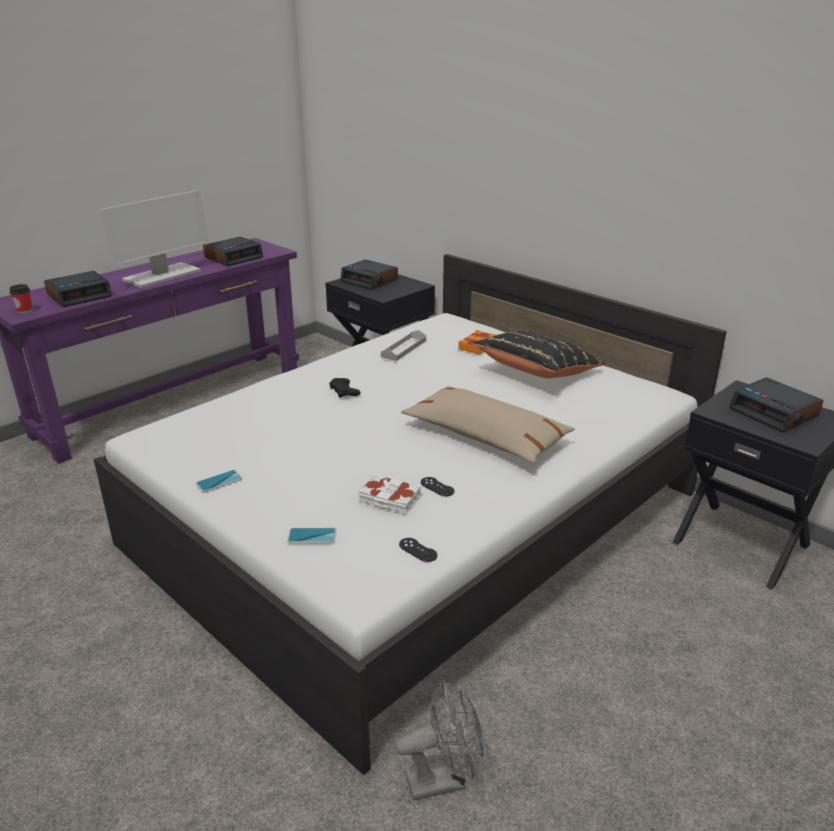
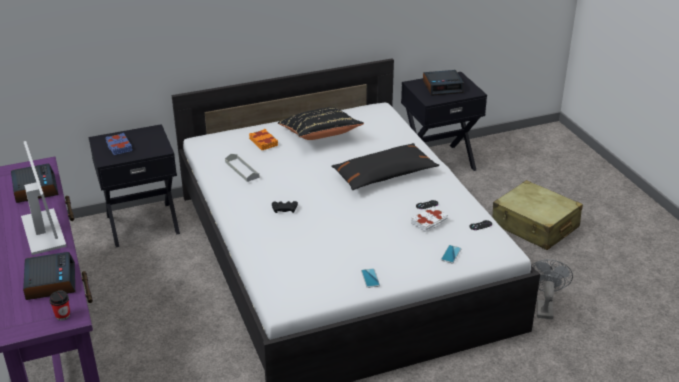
camera: 65 degrees left, 5 degrees up
alarm clock [341,260,398,290] -> blue book [106,133,132,155]
beige pillow [401,386,575,463] -> black pillow [332,143,439,190]
none -> beige suitcase [492,180,583,250]

